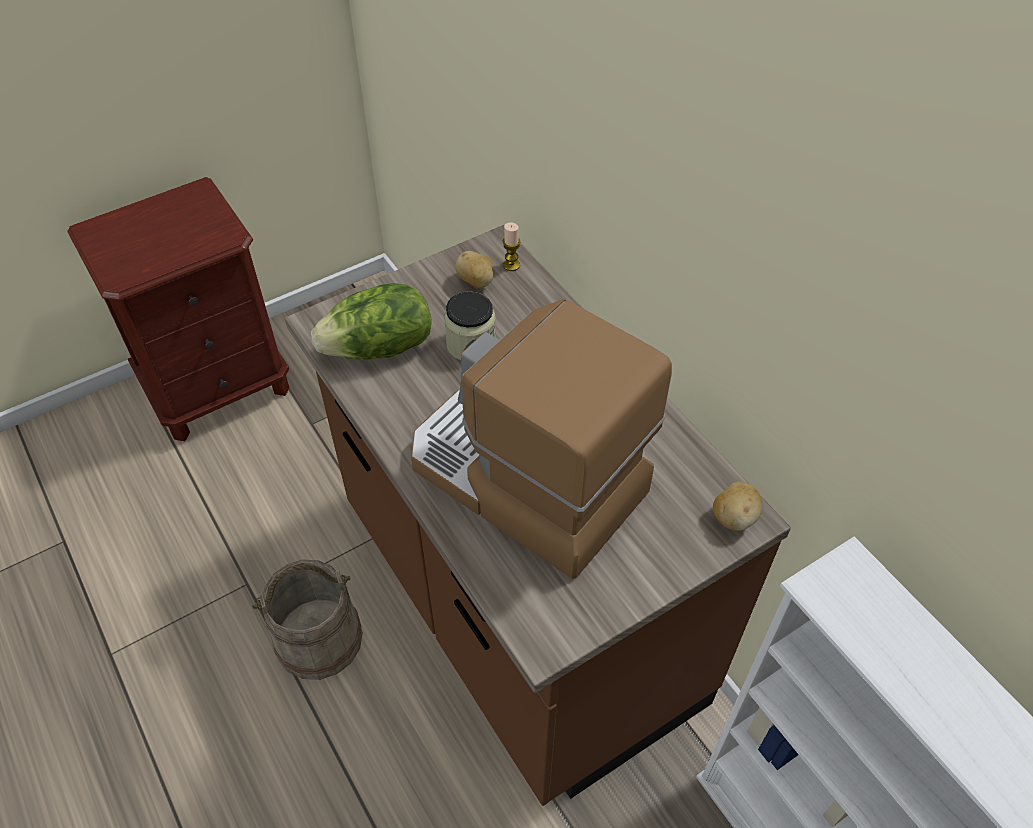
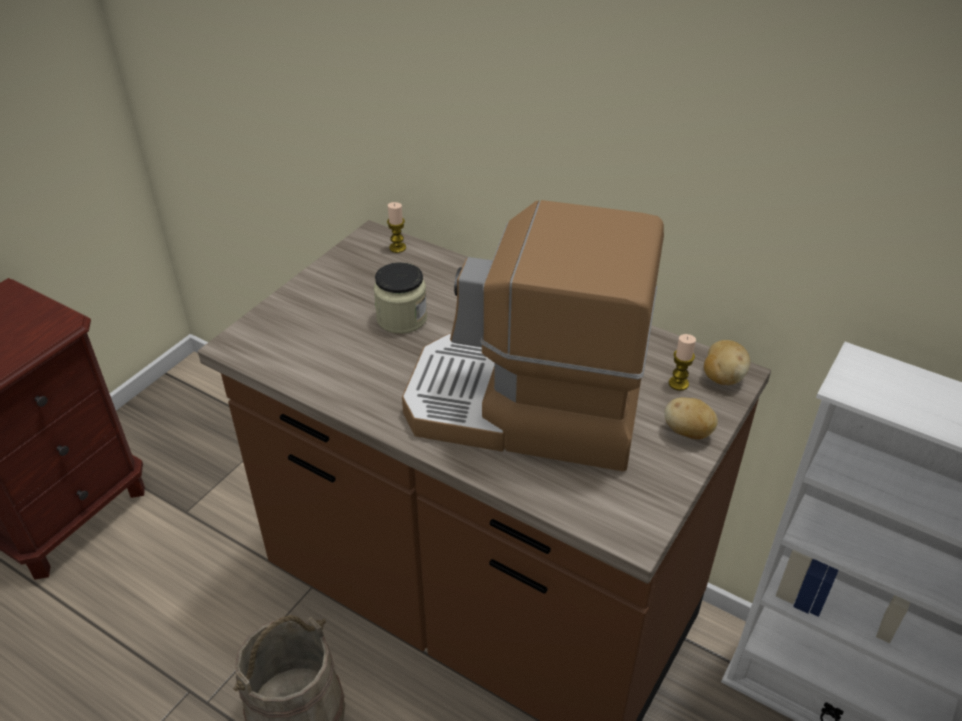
camera: 25 degrees left, 10 degrees down
lettuce [311,283,432,360] -> none
potato [455,251,493,289] -> potato moved to [664,397,718,439]
none -> candle [669,334,696,391]

